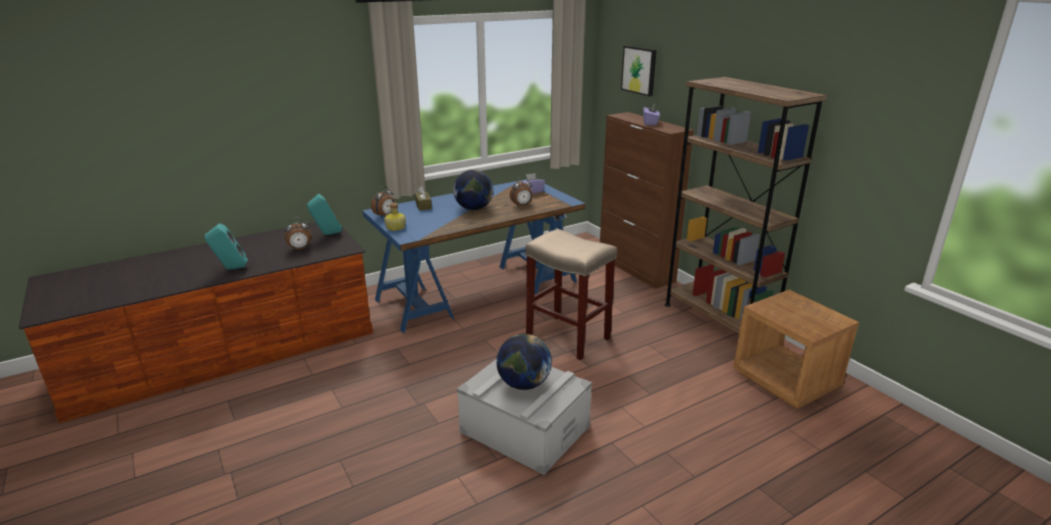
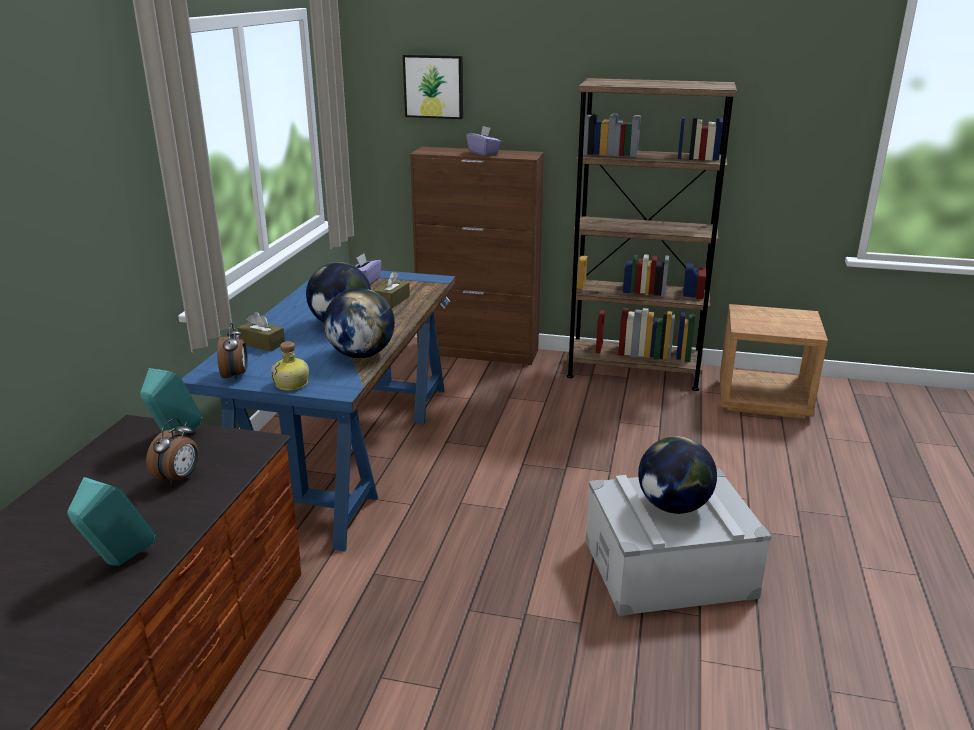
camera: 45 degrees left, 0 degrees up
alarm clock [510,177,532,206] -> brown tissue box [375,272,410,308]
beige stool [525,229,617,360] -> none
none -> globe [324,288,395,358]

